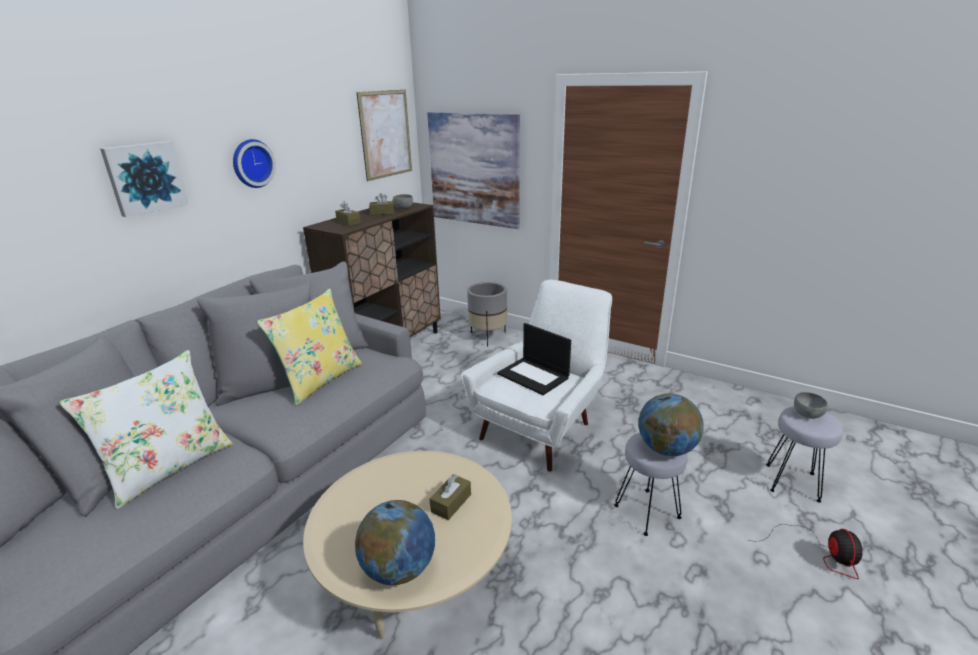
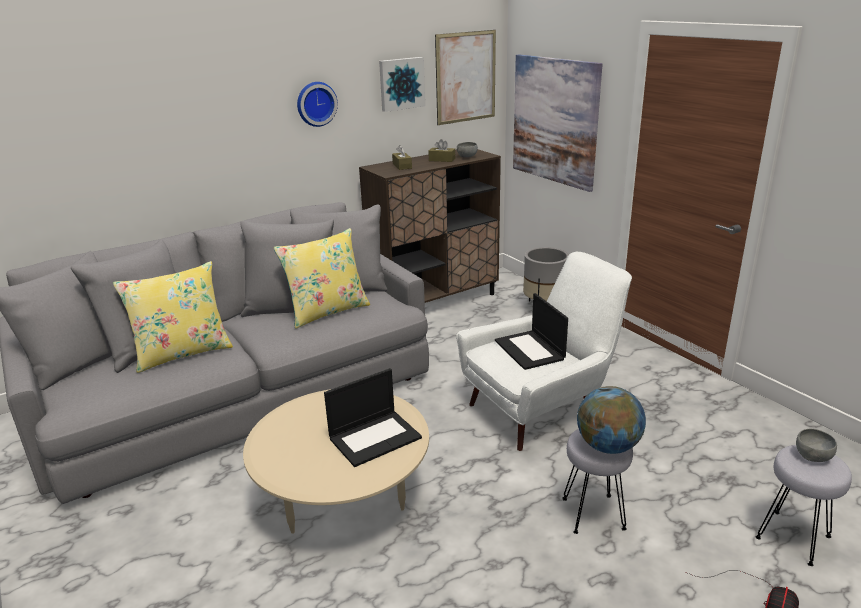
camera: 25 degrees right, 0 degrees up
white pillow [59,350,233,509] -> yellow pillow [113,261,233,373]
picture [100,141,189,217] -> picture moved to [379,57,425,112]
globe [355,500,435,585] -> none
brown tissue box [429,474,471,520] -> laptop [324,368,422,467]

